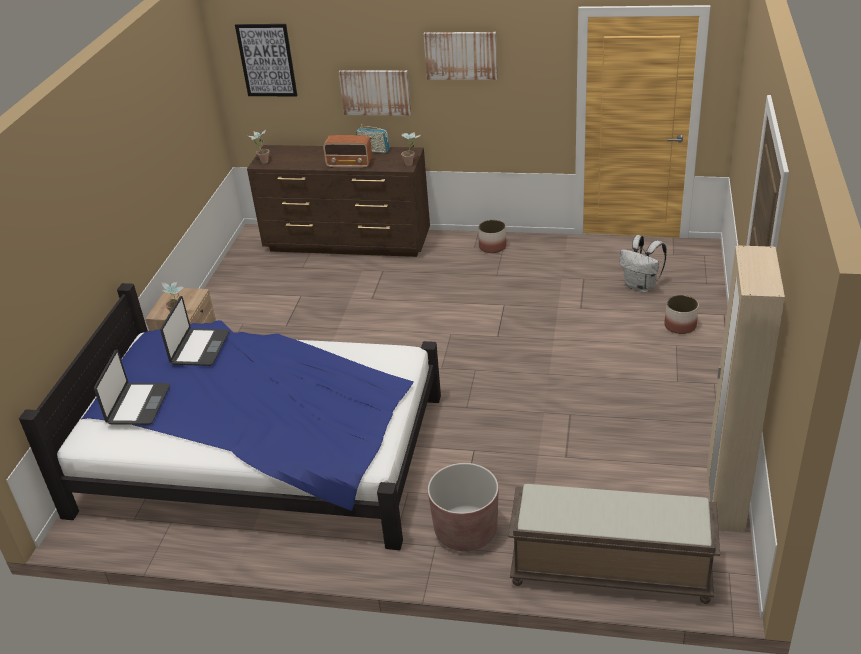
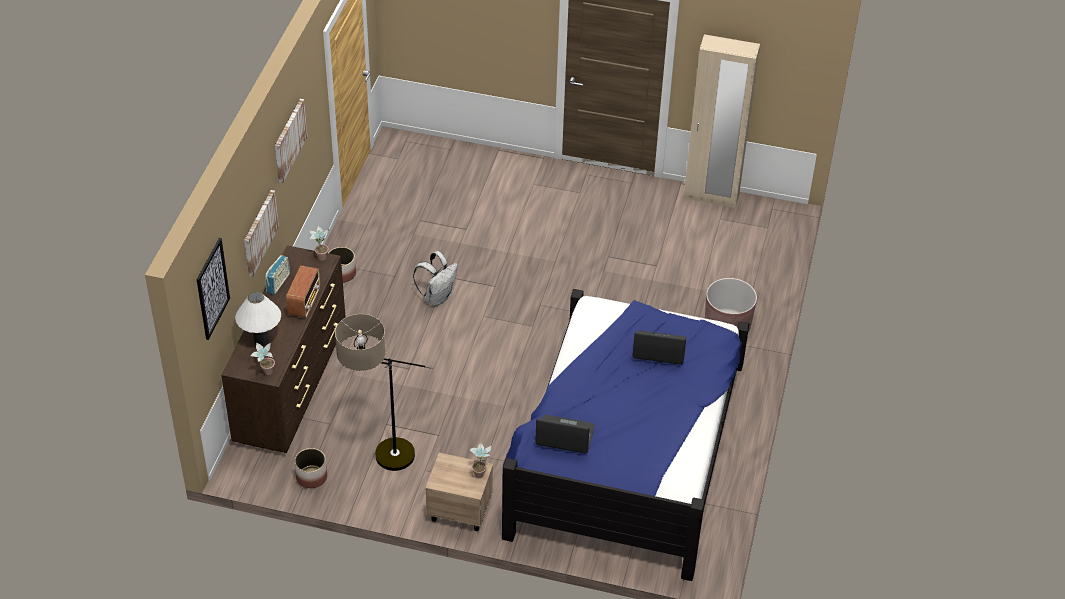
camera: 90 degrees left, 10 degrees up
laptop [94,350,170,425] -> laptop moved to [633,330,687,365]
brown bench [508,484,720,604] -> none
white backpack [619,235,667,293] -> white backpack moved to [413,251,458,306]
planter [664,295,699,334] -> planter moved to [294,448,327,488]
none -> white table lamp [235,292,281,346]
none -> floor lamp [335,314,433,471]

